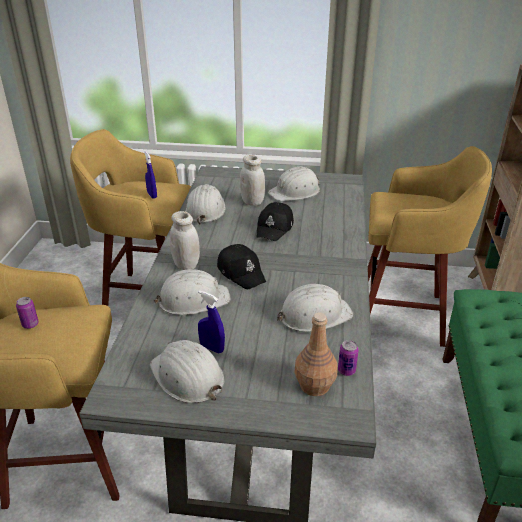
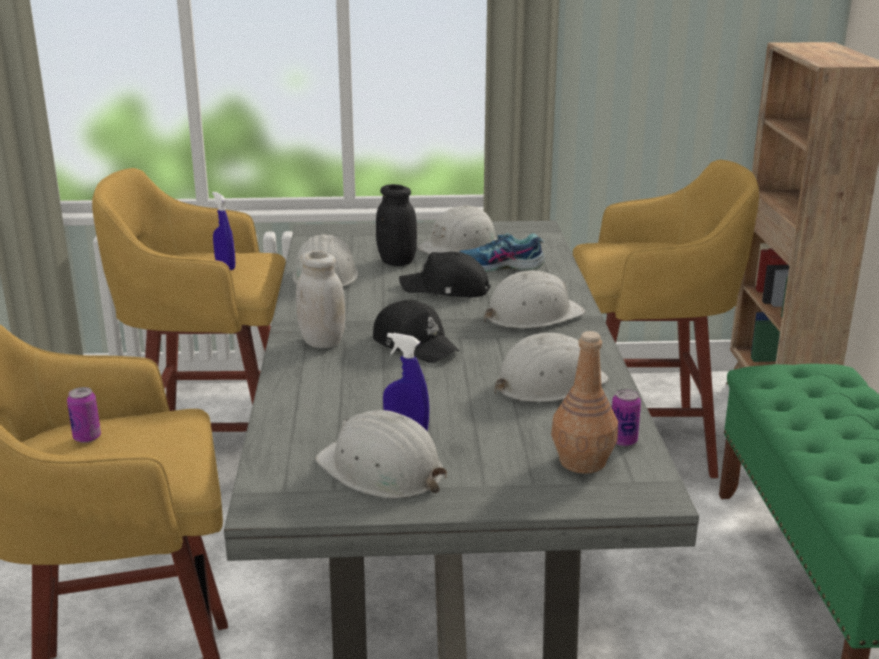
camera: 10 degrees left, 10 degrees down
white hard hat [154,269,231,315] -> white hard hat moved to [484,271,586,329]
white jar [240,155,265,206] -> black jar [376,184,417,266]
black cap [257,202,294,241] -> black cap turned 90 degrees clockwise [399,251,490,297]
none -> shoe [459,233,545,272]

